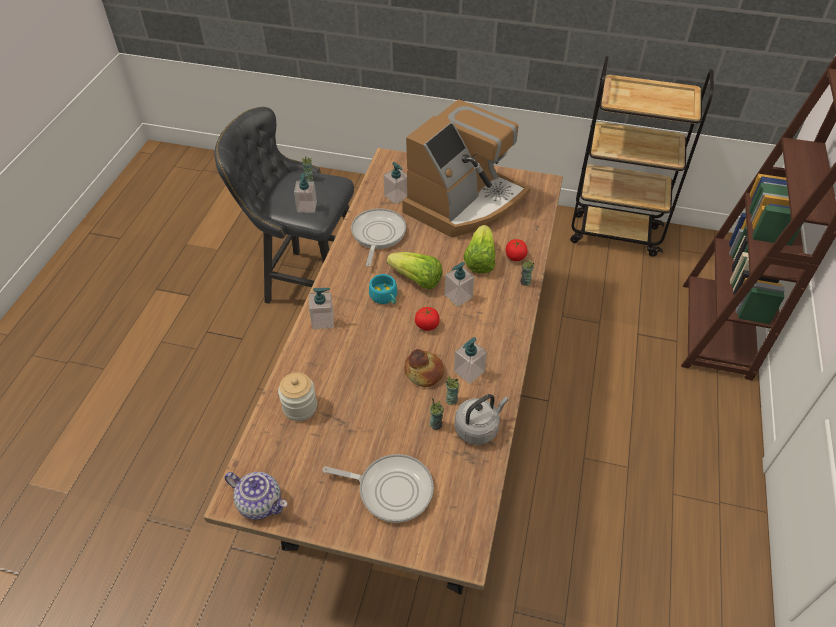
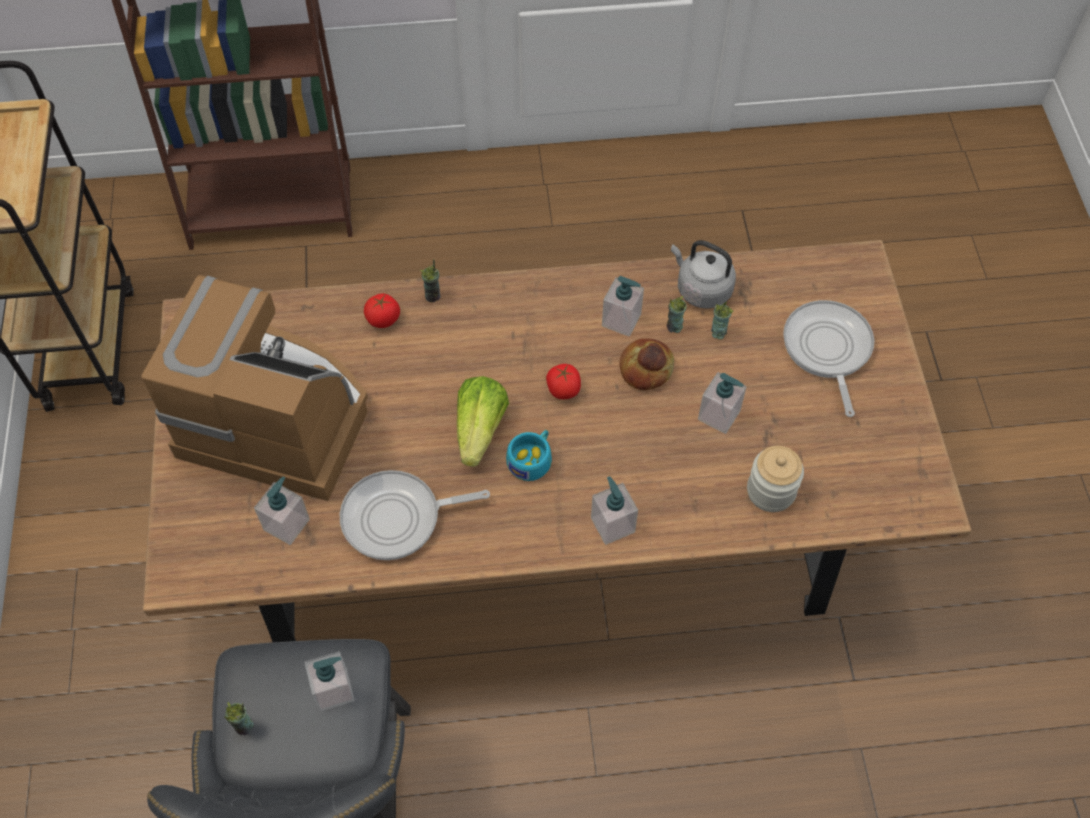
camera: 110 degrees left, 10 degrees up
teapot [224,472,287,520] -> none
soap dispenser [445,262,474,307] -> soap dispenser moved to [698,372,747,434]
lettuce [463,225,495,273] -> none

